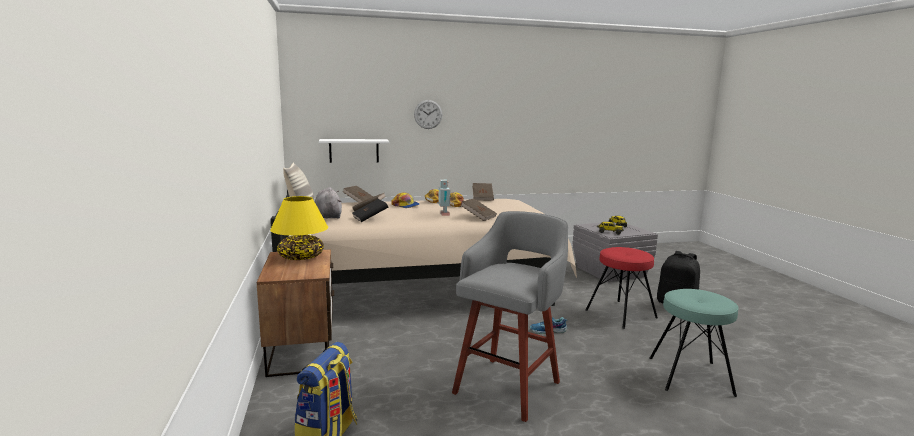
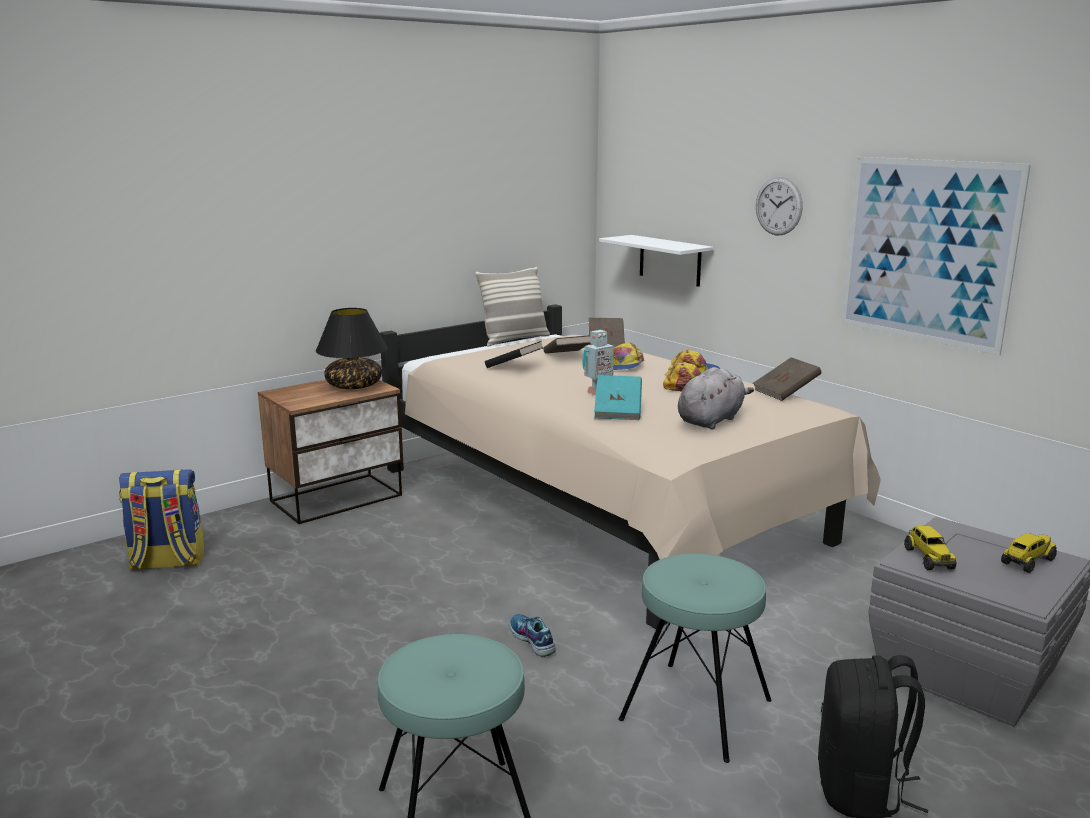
camera: 65 degrees right, 5 degrees up
yellow table lamp [270,196,328,260] -> black table lamp [316,308,388,389]
grey plush toy [315,187,342,218] -> grey plush toy moved to [678,367,754,429]
grey stool [452,211,568,422] -> none
brown book [460,198,497,221] -> turquoise book [594,375,642,420]
red stool [585,247,658,329] -> turquoise stool [618,554,772,763]
none -> picture [841,157,1031,355]

